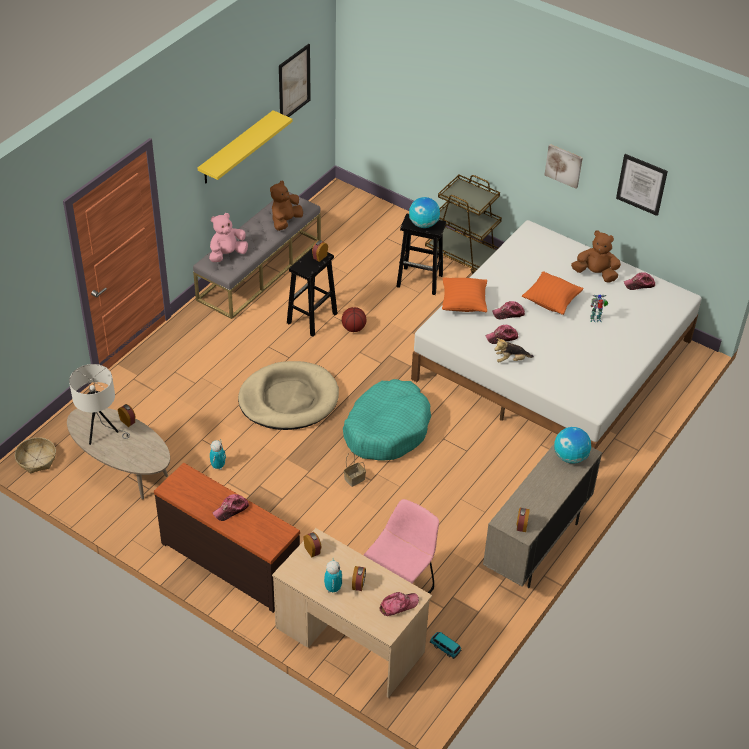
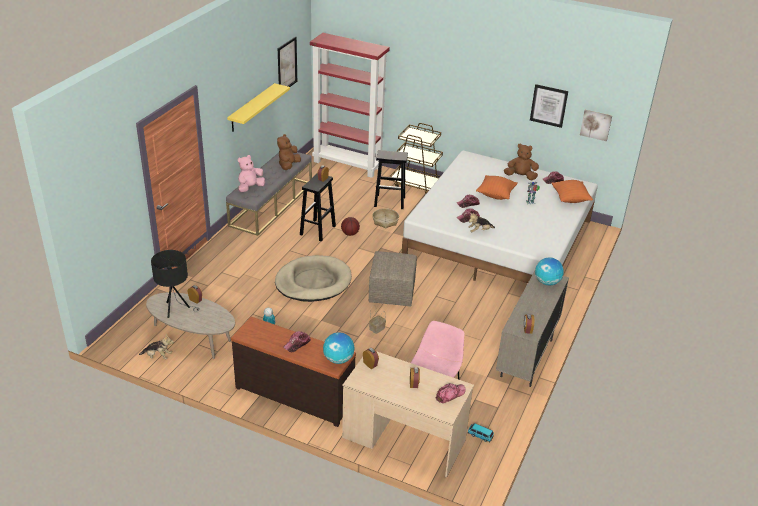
camera: 10 degrees left, 10 degrees down
basket [15,437,56,474] -> basket moved to [372,208,399,229]
white table lamp [69,364,130,445] -> black table lamp [151,250,200,318]
toy robot [324,558,342,593] -> none
turquoise dog bed [343,379,431,461] -> beige ottoman [369,251,417,307]
globe [409,197,440,228] -> globe moved to [323,332,354,364]
orange pillow [442,277,487,312] -> orange pillow moved to [552,180,593,203]
picture [545,144,583,189] -> picture moved to [580,110,612,141]
none -> plush toy [139,333,174,359]
none -> red bookcase [310,33,390,178]

